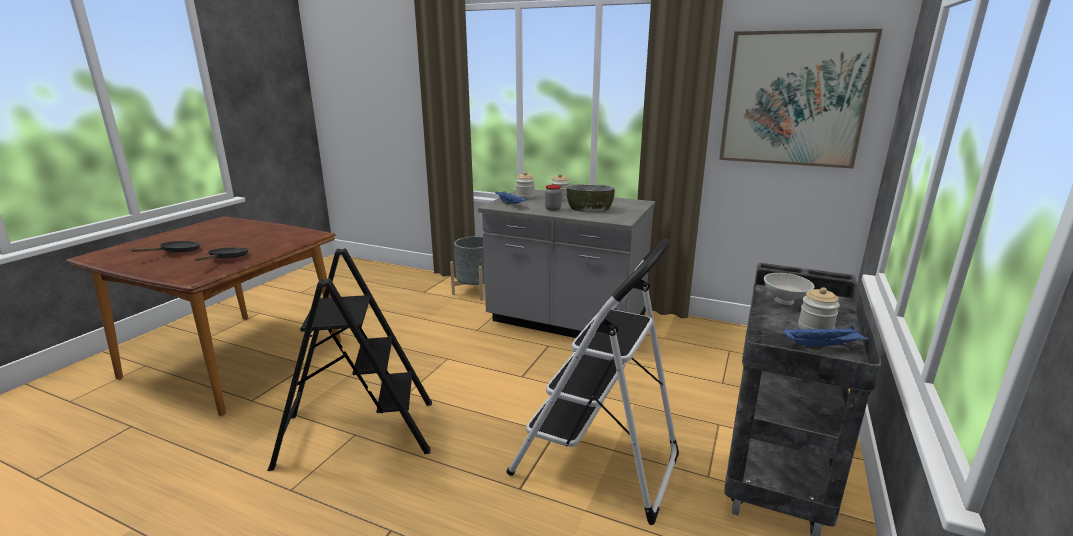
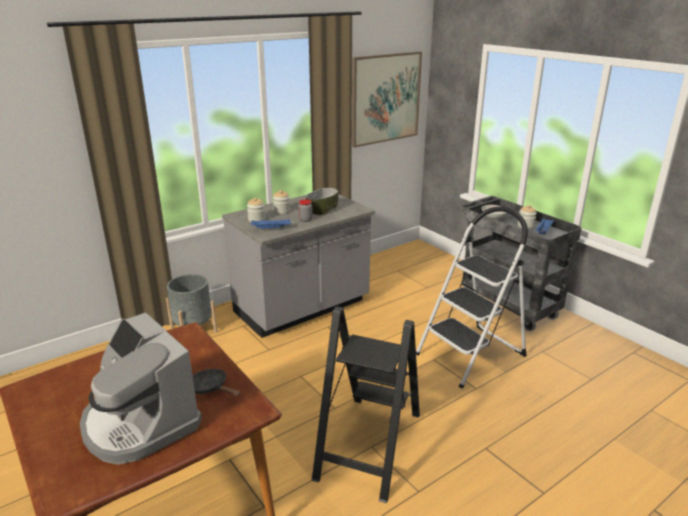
camera: 60 degrees left, 5 degrees up
black frying pan [131,241,200,252] -> coffee machine [80,312,202,465]

